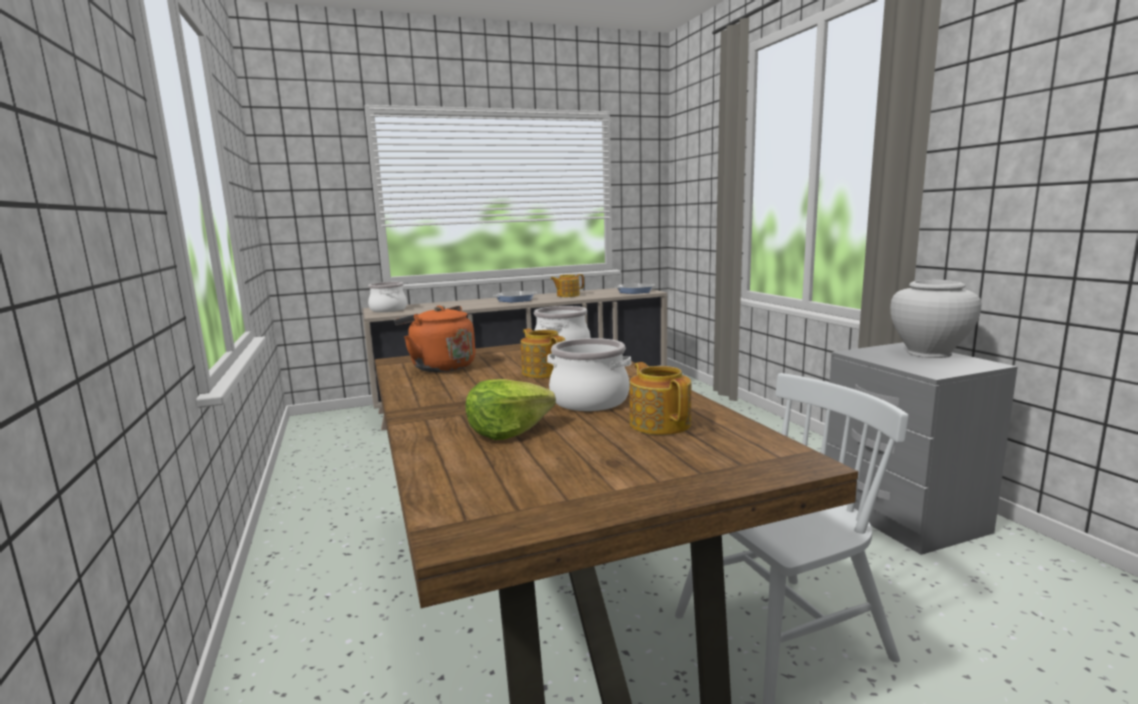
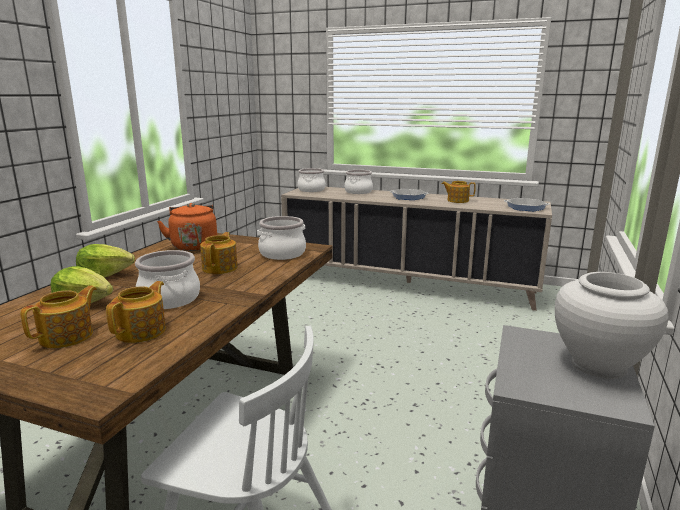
camera: 40 degrees right, 5 degrees up
none -> teapot [20,285,97,348]
none -> lettuce [76,244,135,278]
none -> cooking pot [344,170,373,194]

